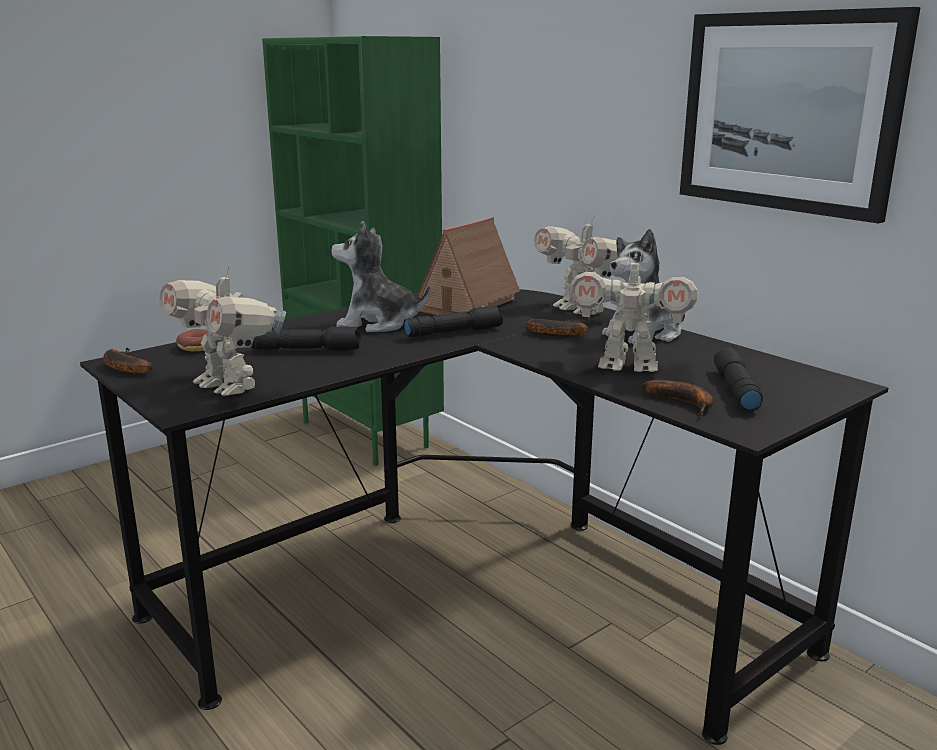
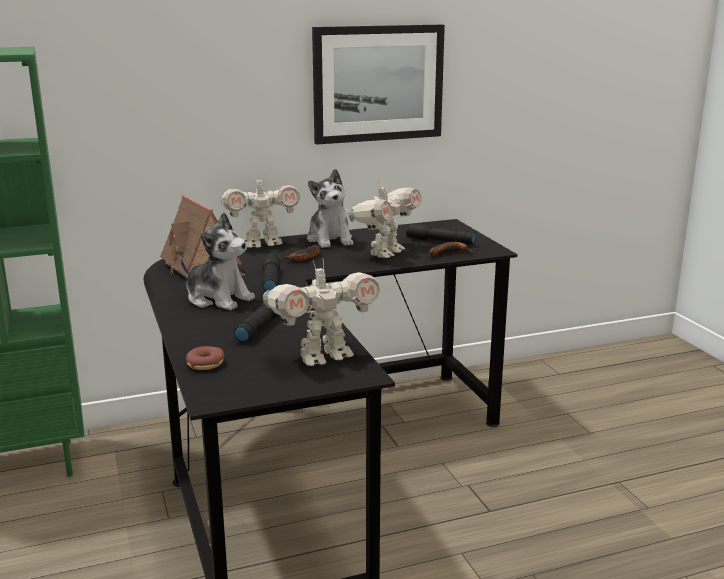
camera: 70 degrees left, 0 degrees up
banana [104,348,153,374] -> none
plush toy [331,221,430,332] -> plush toy turned 90 degrees counterclockwise [180,212,255,310]

